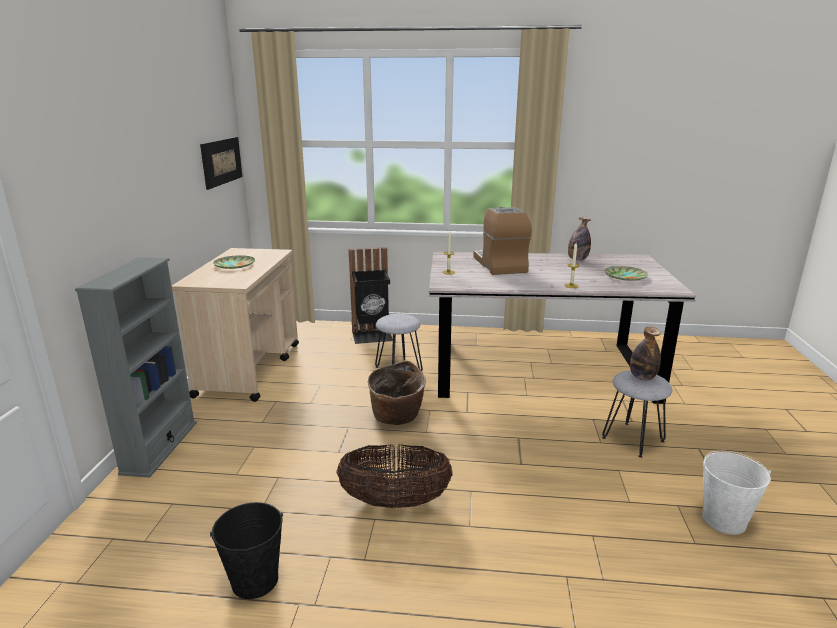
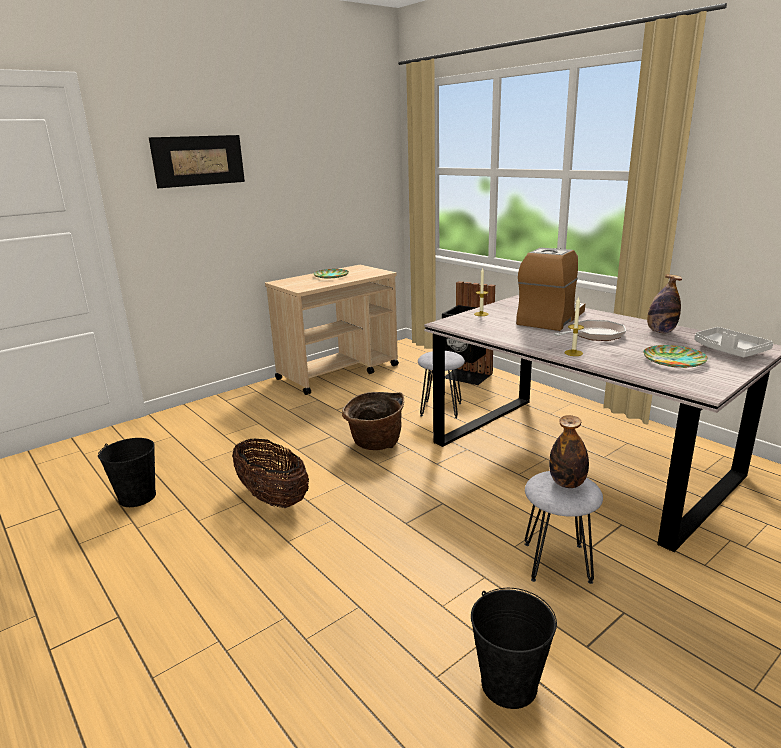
camera: 45 degrees right, 0 degrees up
grey bookcase [75,257,197,478] -> none
picture [200,137,243,190] -> picture moved to [149,135,245,188]
white bucket [702,451,771,535] -> black bucket [471,588,557,709]
none -> frying pan [554,320,626,341]
none -> grey tray [694,327,773,358]

